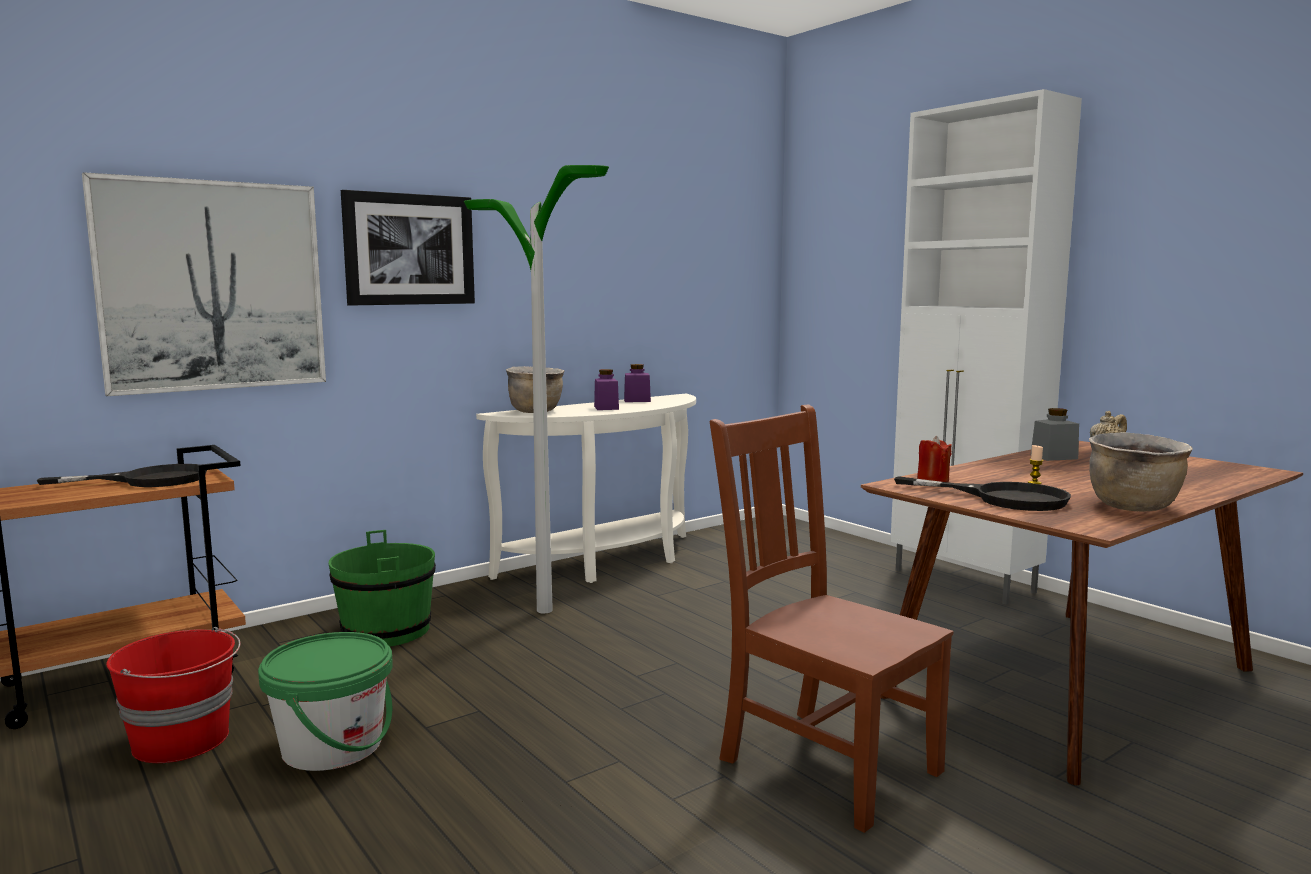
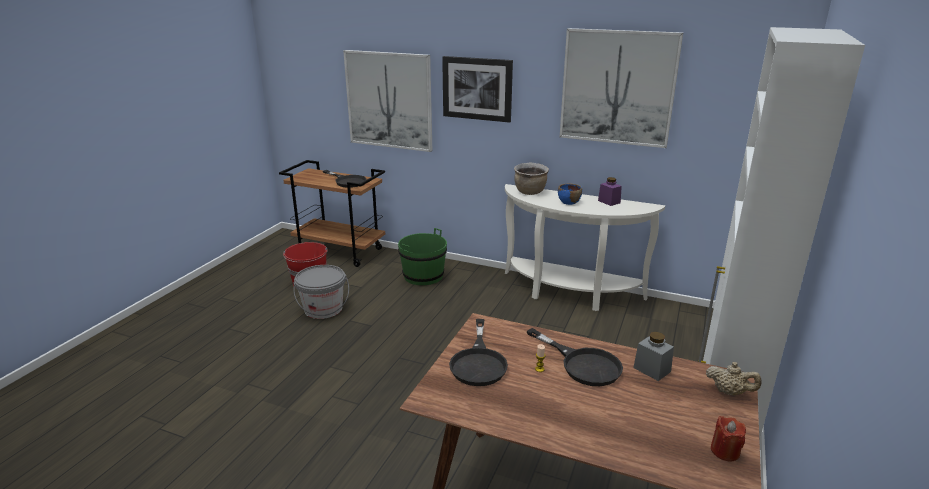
camera: 60 degrees right, 15 degrees up
green bucket [258,632,393,771] -> grey bucket [293,265,349,319]
floor lamp [464,165,609,613] -> none
purple jar [594,369,619,410] -> blue bowl [558,184,582,205]
brown chair [710,404,954,833] -> none
red candle [917,436,952,482] -> red candle moved to [711,416,746,462]
brown cooking pot [1089,432,1193,511] -> none
none -> black frying pan [527,328,623,386]
none -> picture [560,28,683,148]

